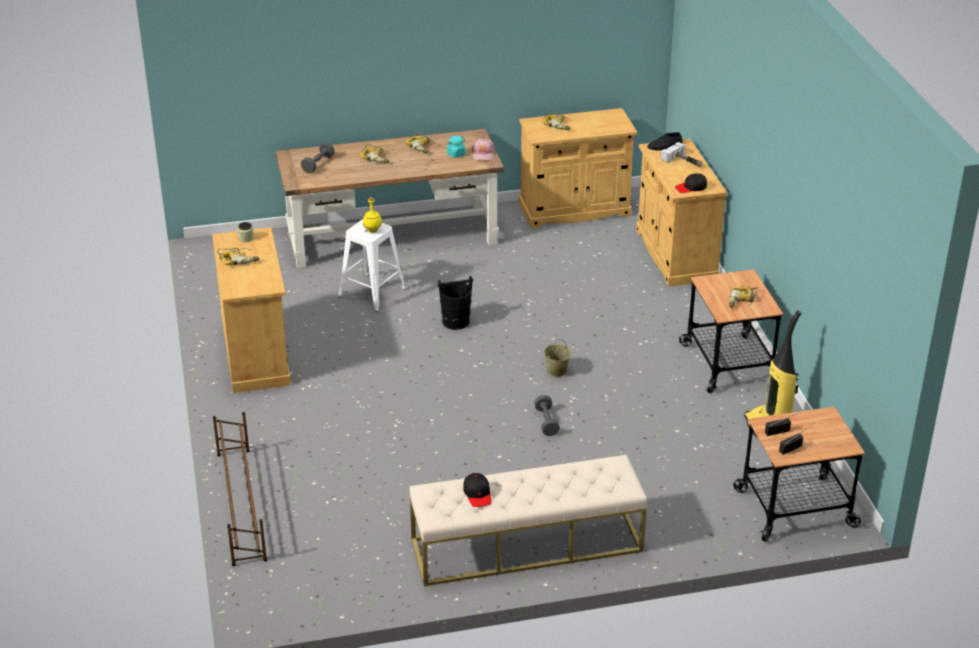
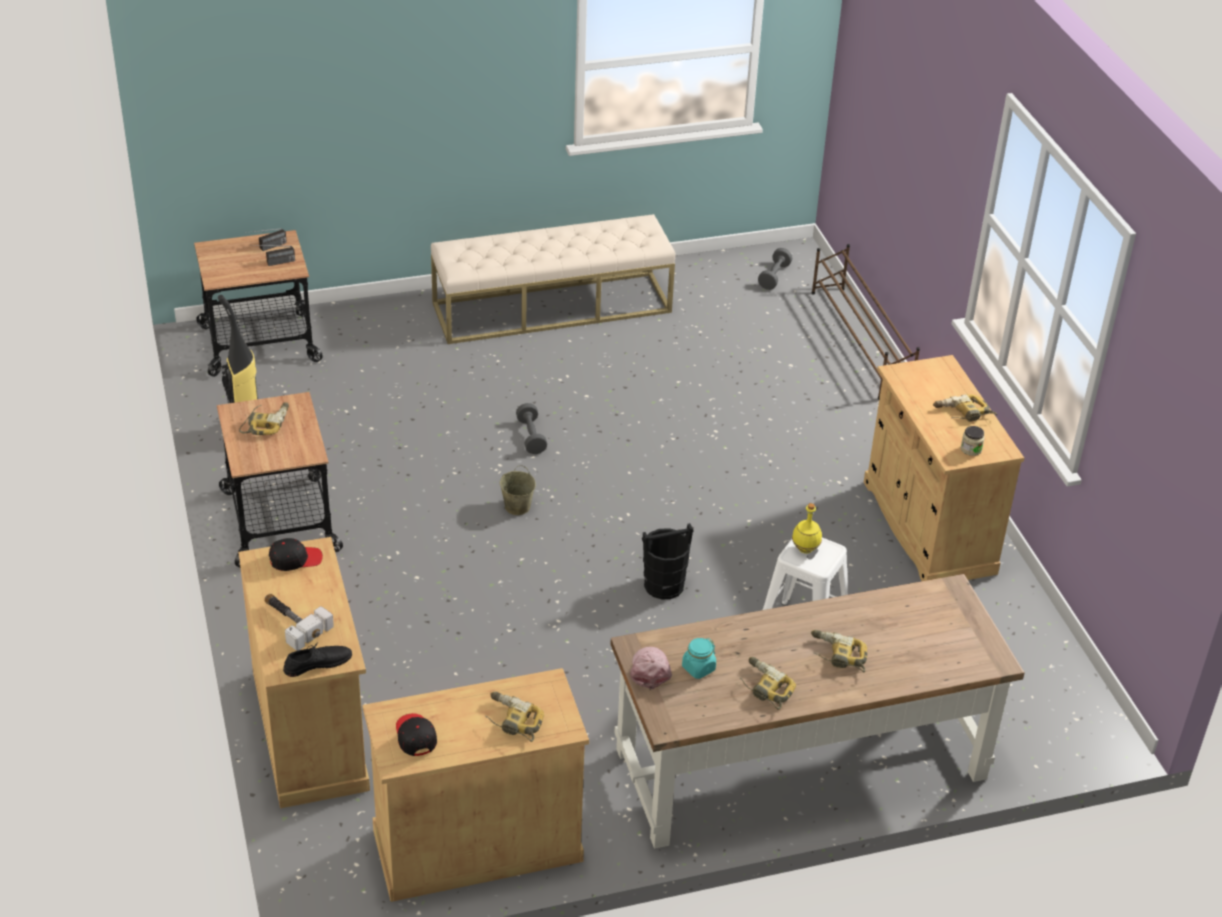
camera: 175 degrees right, 5 degrees up
grey dumbbell [301,142,335,173] -> grey dumbbell moved to [758,248,792,290]
black cap [463,473,492,507] -> black cap moved to [396,713,437,756]

